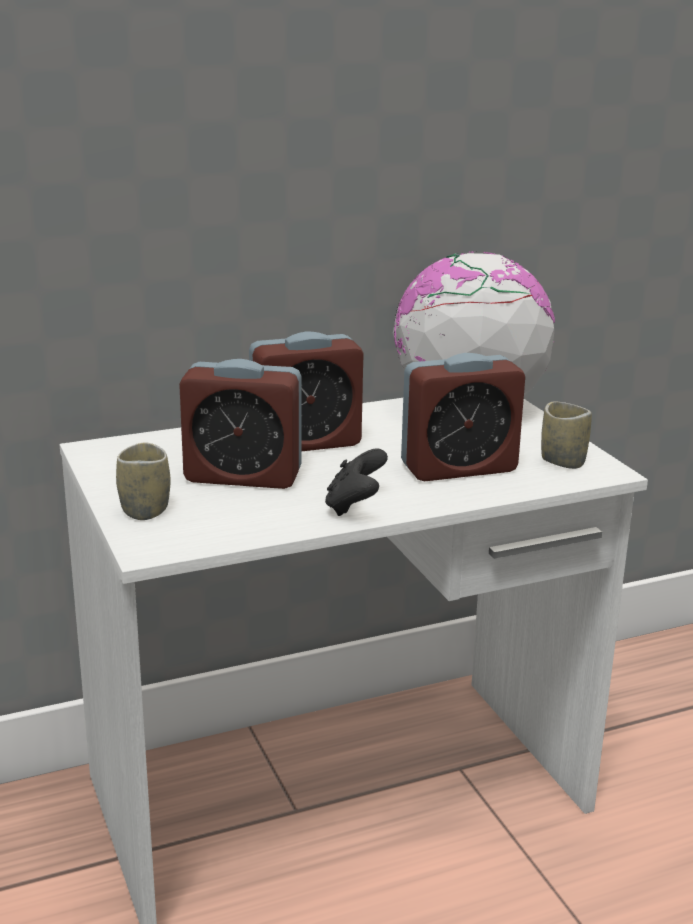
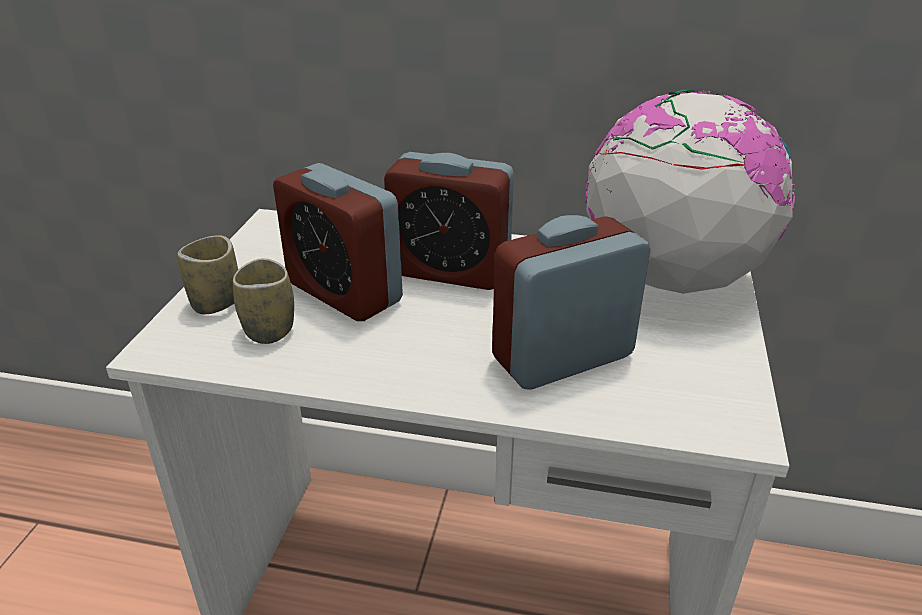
camera: 35 degrees right, 10 degrees up
black game controller [325,448,388,516] -> none
alarm clock [401,353,525,481] -> alarm clock turned 135 degrees clockwise [492,215,650,390]
cup [541,402,592,469] -> cup moved to [233,258,294,344]

